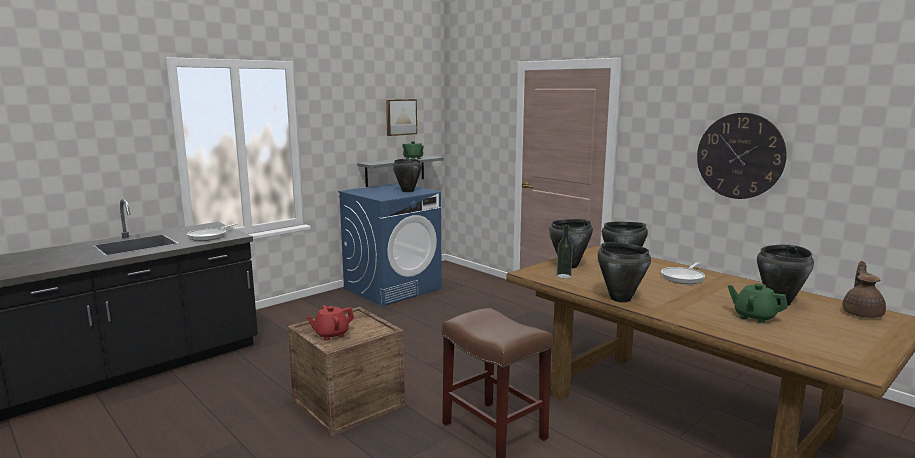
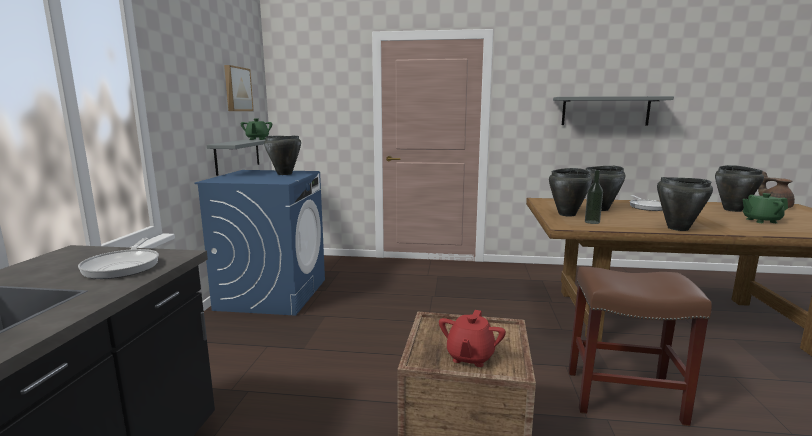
camera: 40 degrees left, 0 degrees up
wall clock [697,113,786,199] -> grey shelf [553,96,674,126]

